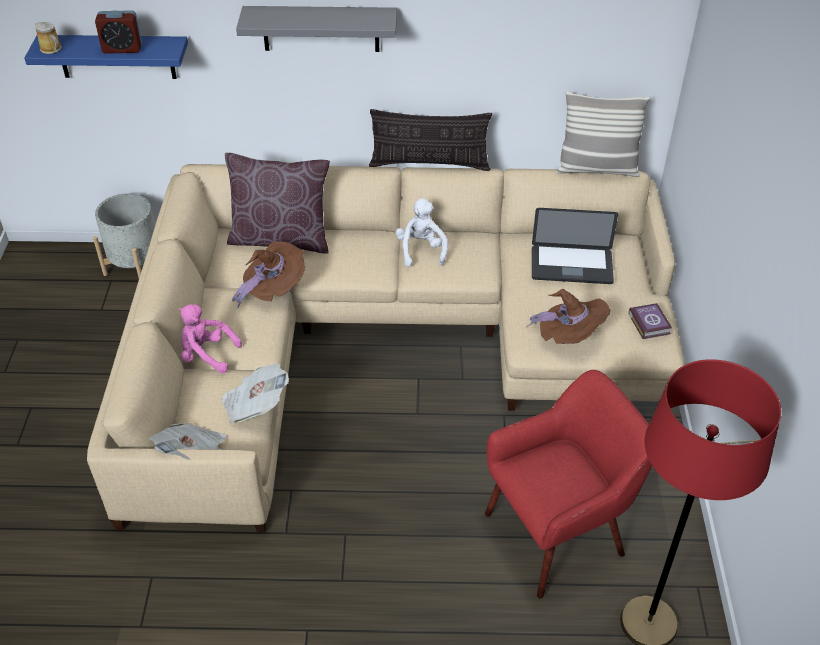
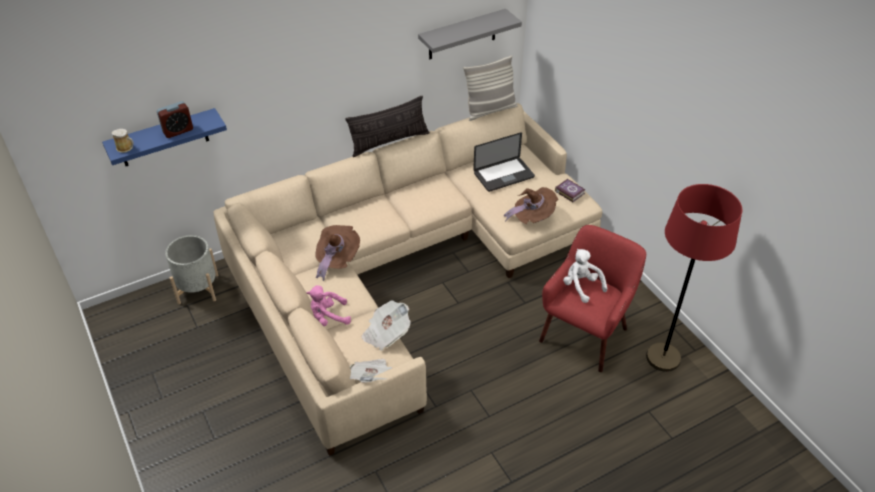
camera: 30 degrees left, 0 degrees up
brown pillow [225,152,330,254] -> none
grey shelf [236,6,397,52] -> grey shelf moved to [418,9,522,59]
white plush toy [396,198,448,267] -> white plush toy moved to [563,249,607,303]

